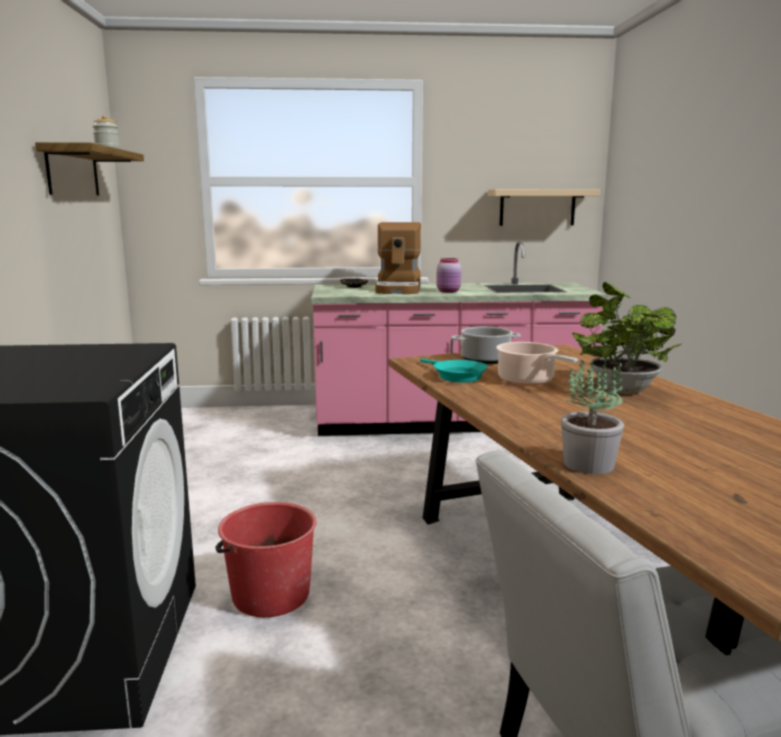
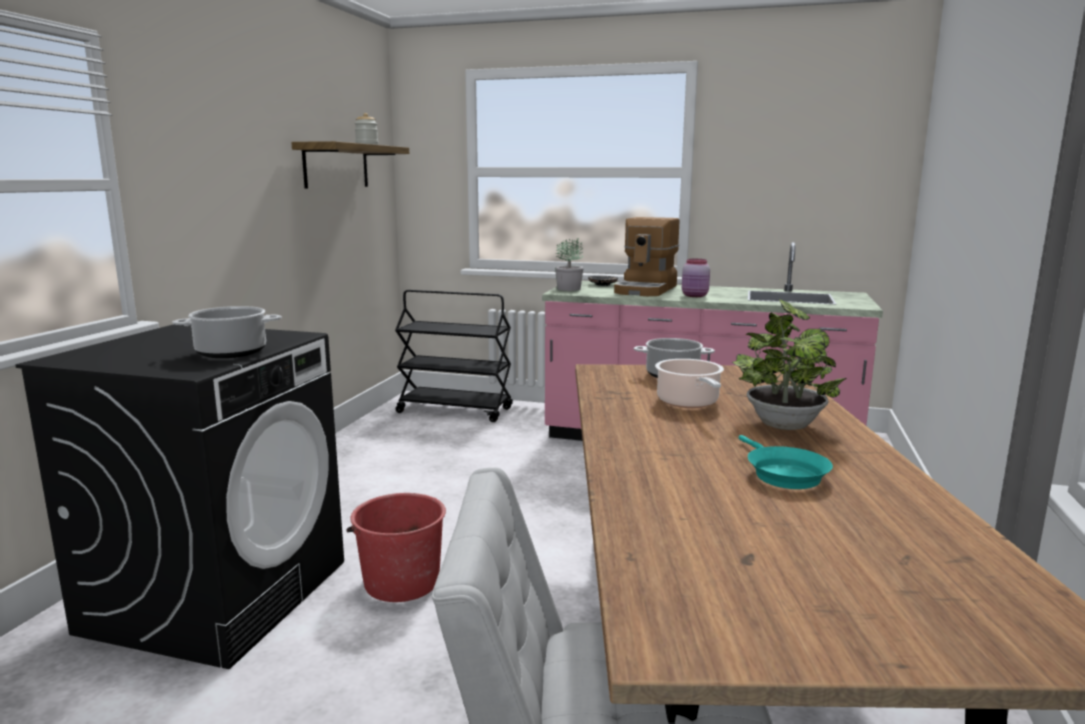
camera: 20 degrees right, 0 degrees up
turquoise frying pan [420,358,488,383] -> turquoise frying pan moved to [739,435,833,489]
beige shelf [488,189,600,226] -> none
potted plant [561,359,624,474] -> potted plant moved to [555,238,584,291]
none -> cooking pot [172,306,282,358]
none -> black cart [395,290,513,422]

